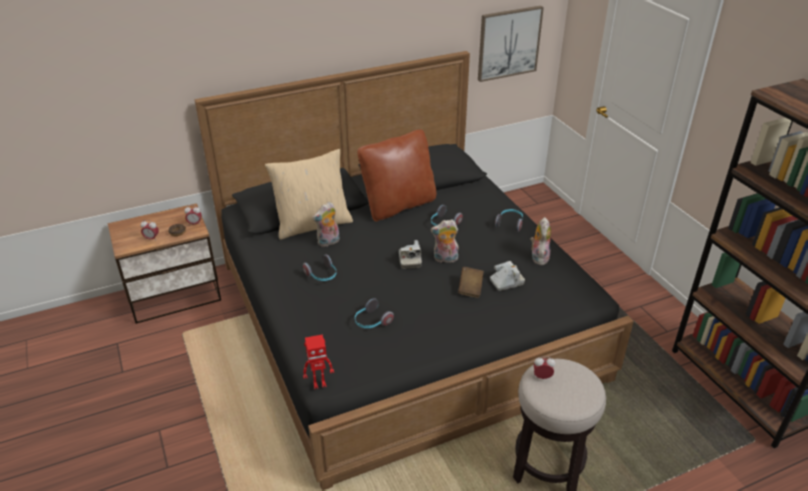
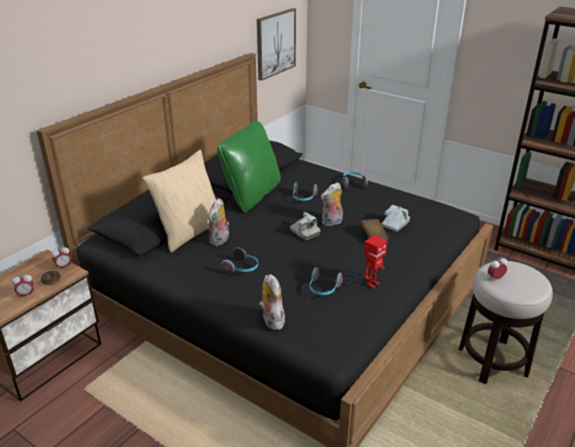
camera: 30 degrees left, 5 degrees down
toy robot [303,334,334,389] -> toy robot moved to [364,235,387,289]
brown pillow [357,130,436,222] -> green pillow [217,120,281,213]
plush toy [530,217,551,265] -> plush toy moved to [259,274,285,330]

